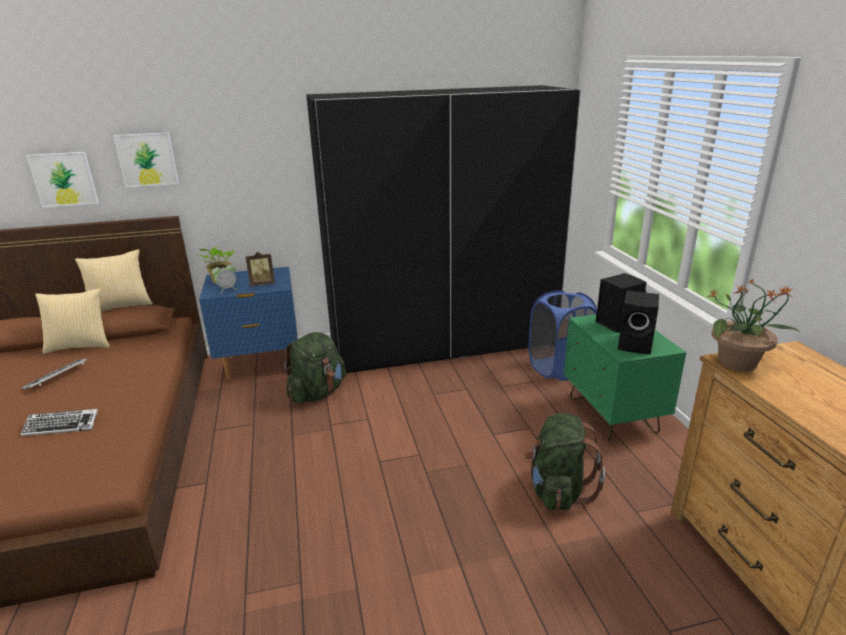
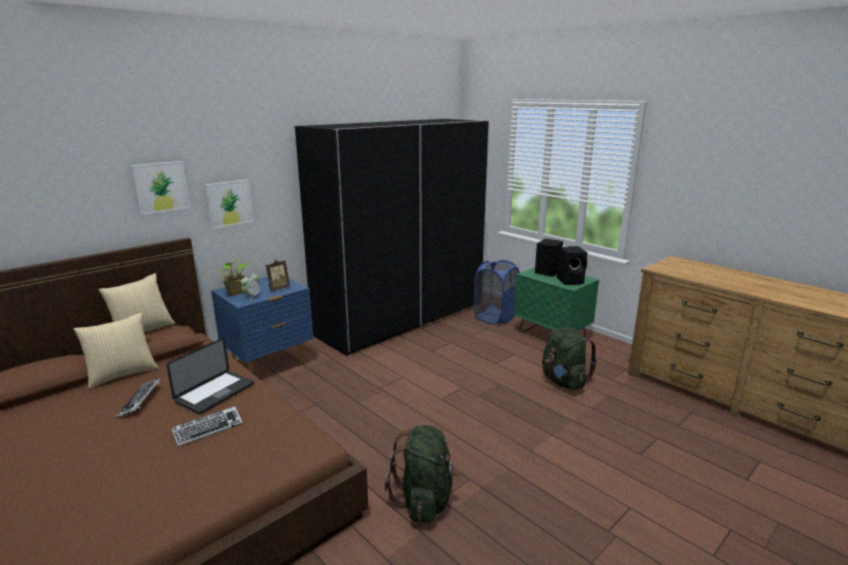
camera: 30 degrees left, 5 degrees down
picture [26,152,99,208] -> picture moved to [205,180,253,229]
green backpack [284,332,346,403] -> green backpack moved to [385,425,460,523]
potted plant [707,279,800,372] -> none
none -> laptop [166,338,254,414]

